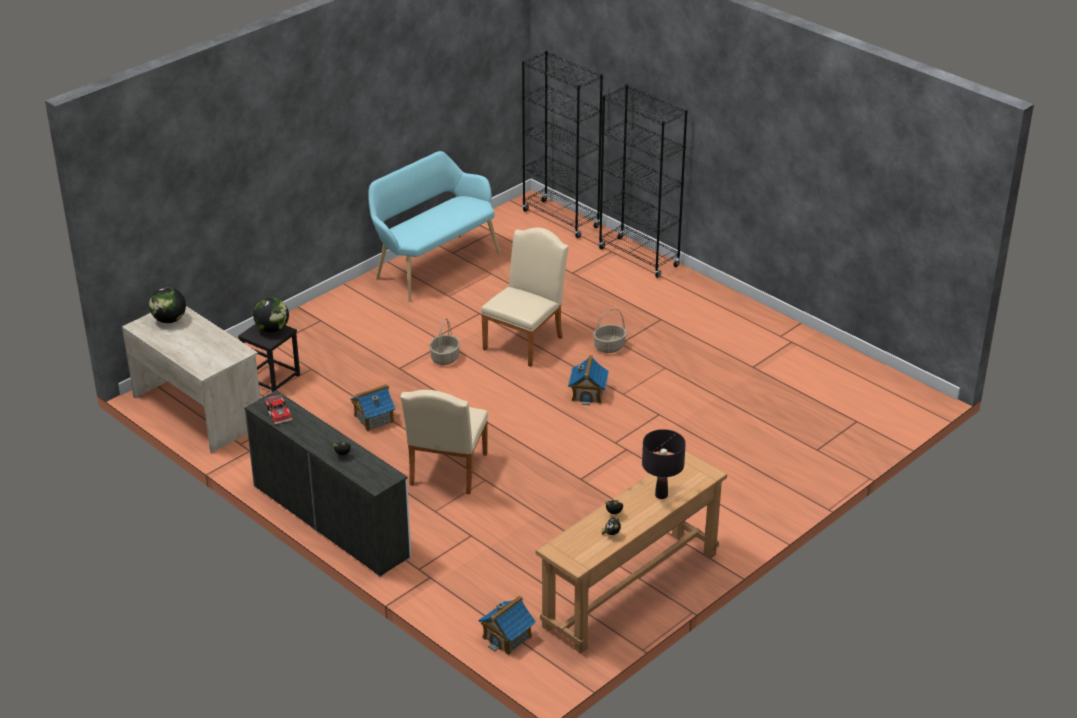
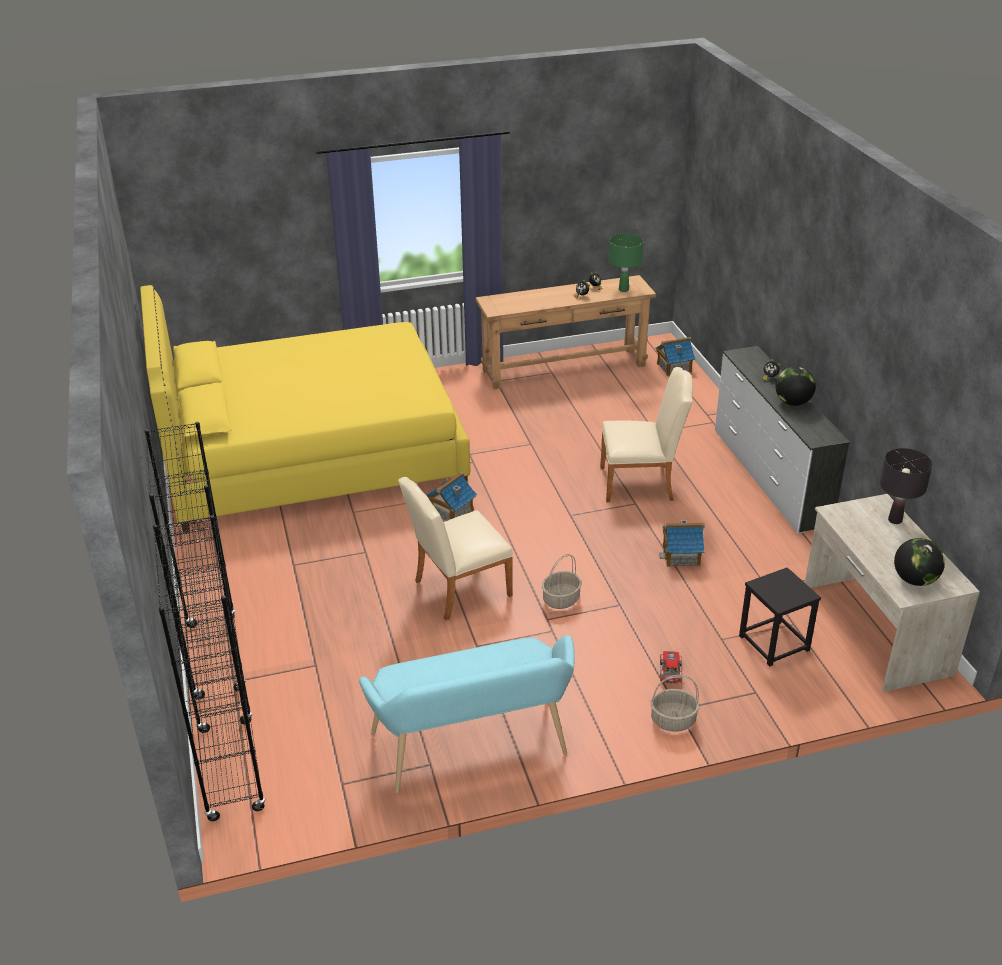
camera: 150 degrees left, 0 degrees up
globe [253,297,289,332] -> globe moved to [776,367,816,406]
toy car [264,394,292,425] -> toy car moved to [660,651,682,684]
beige chair [400,390,488,495] -> beige chair turned 45 degrees clockwise [600,367,693,502]
basket [593,309,627,353] -> basket moved to [651,675,699,732]
black table lamp [642,429,686,499] -> black table lamp moved to [879,448,933,524]
none -> yellow bed [140,285,470,533]
none -> green table lamp [609,233,643,292]

